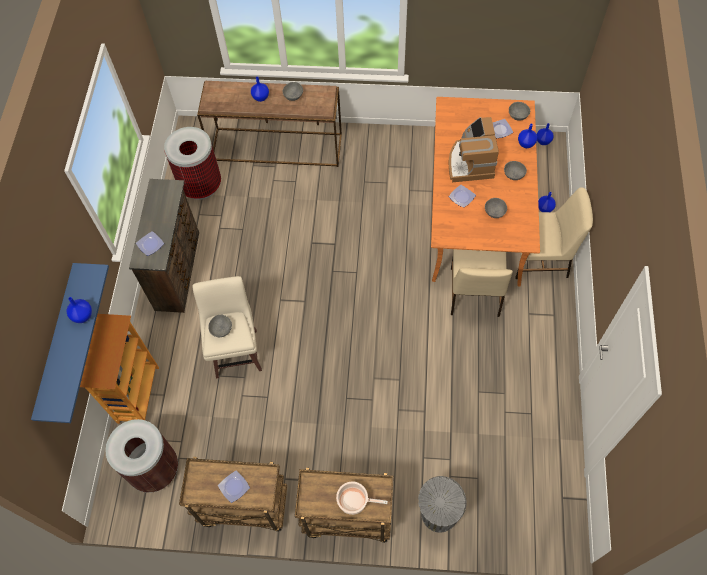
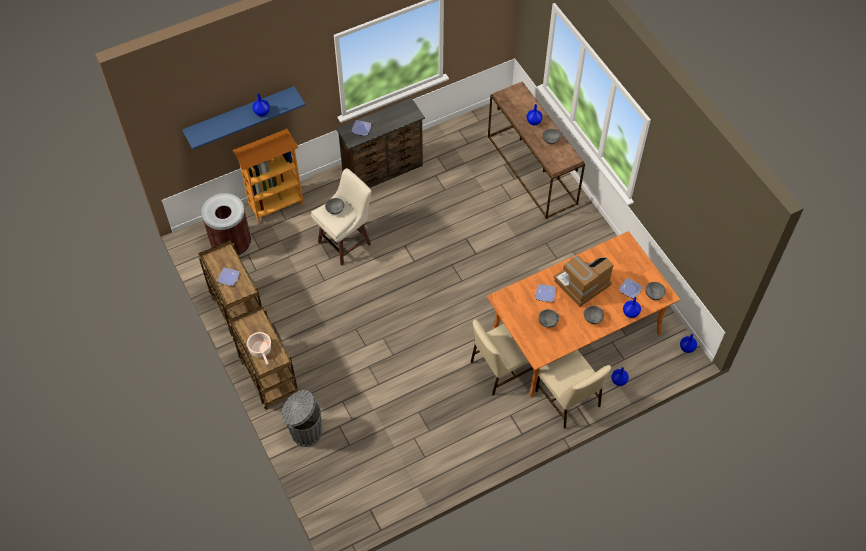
camera: 55 degrees right, 5 degrees down
trash can [164,127,221,200] -> none

